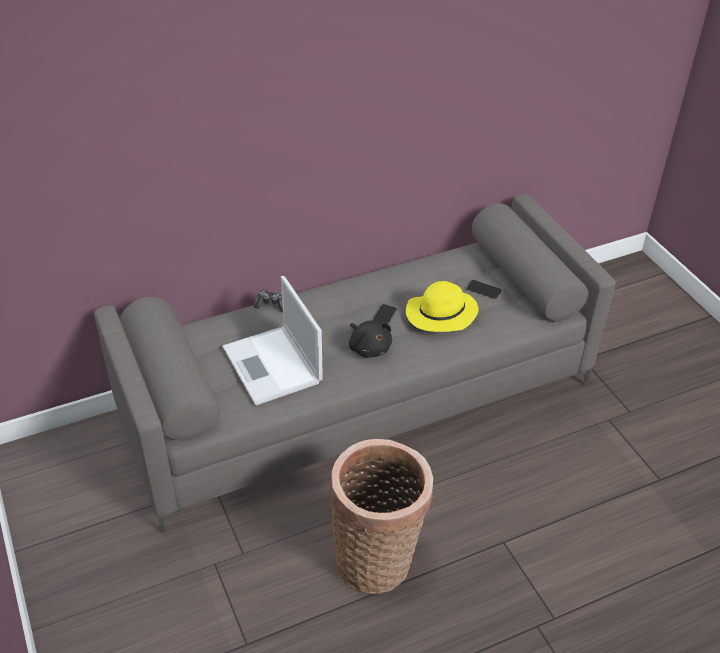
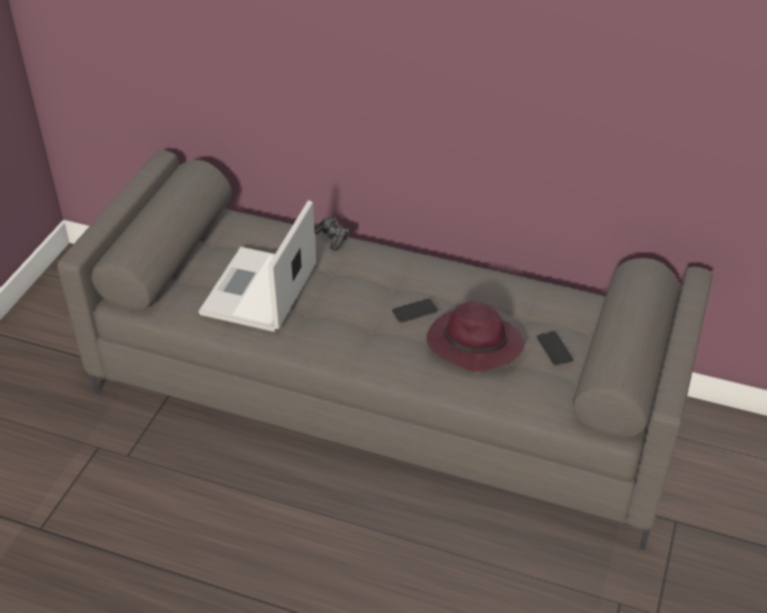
camera: 45 degrees right, 0 degrees up
basket [329,439,433,594] -> none
black plush toy [349,321,392,358] -> none
yellow hat [406,281,479,332] -> purple hat [427,301,525,372]

